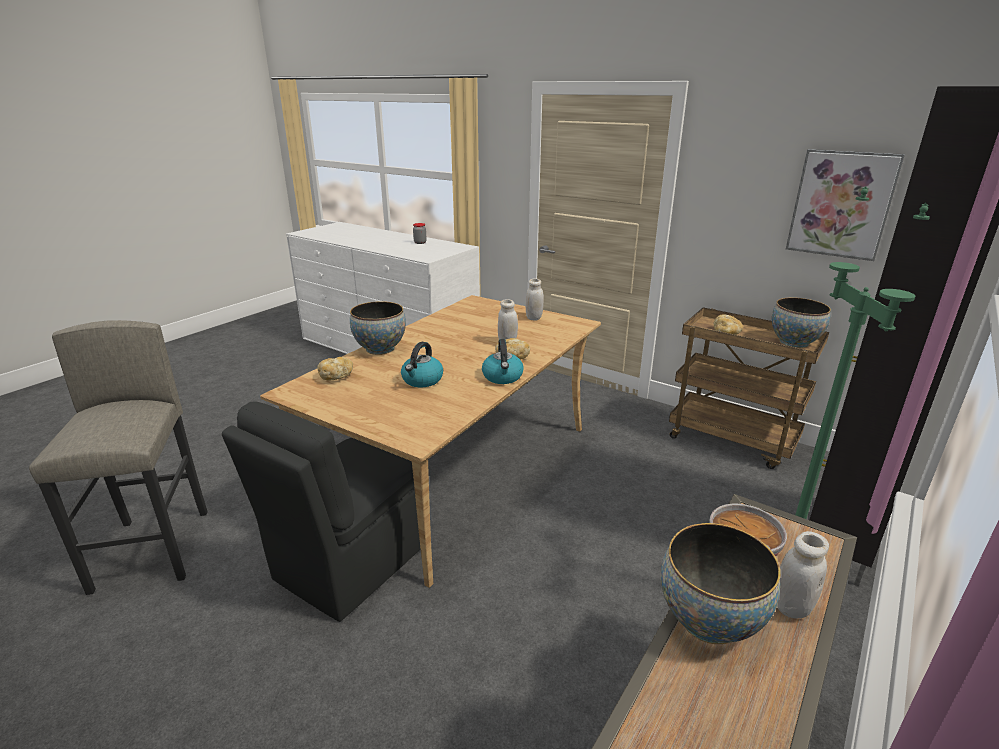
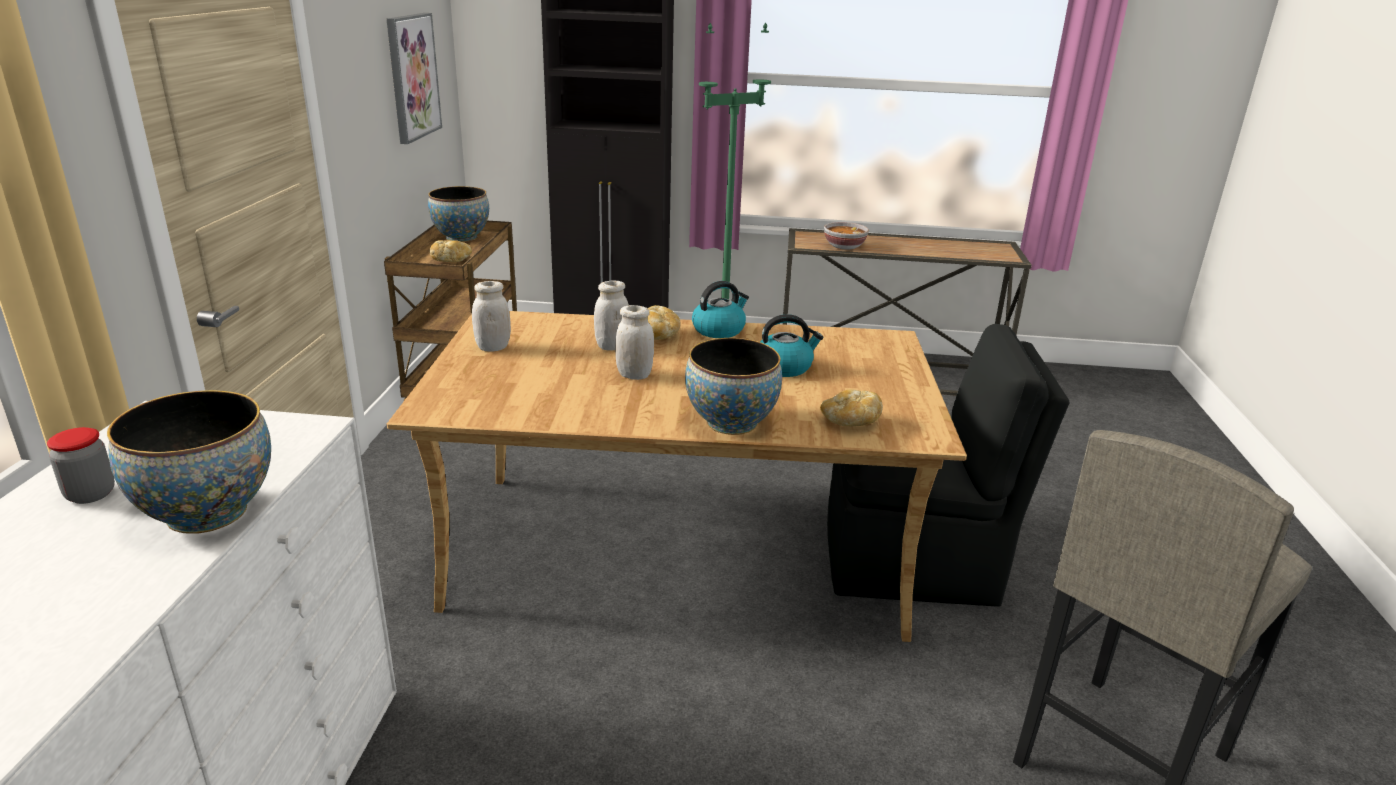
camera: 120 degrees left, 0 degrees up
bowl [661,523,781,644] -> bowl moved to [107,390,271,534]
white jar [777,531,829,619] -> white jar moved to [615,305,654,380]

